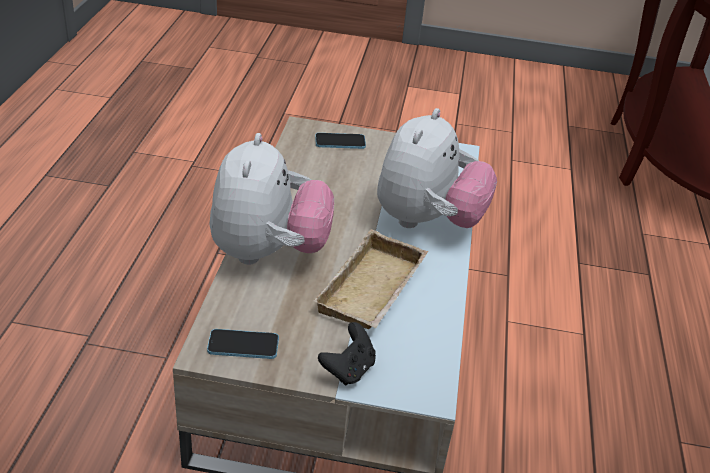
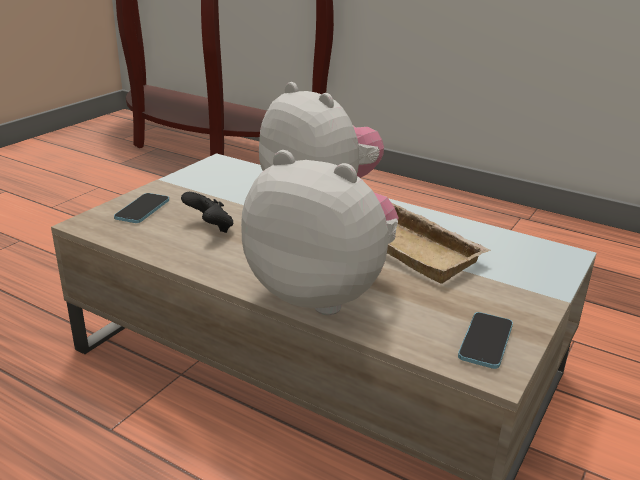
camera: 65 degrees left, 10 degrees down
black game controller [318,322,376,385] -> black game controller moved to [181,192,234,233]

